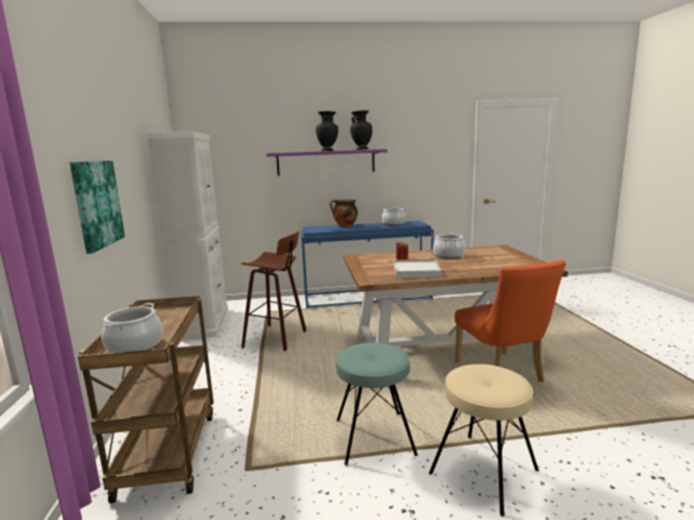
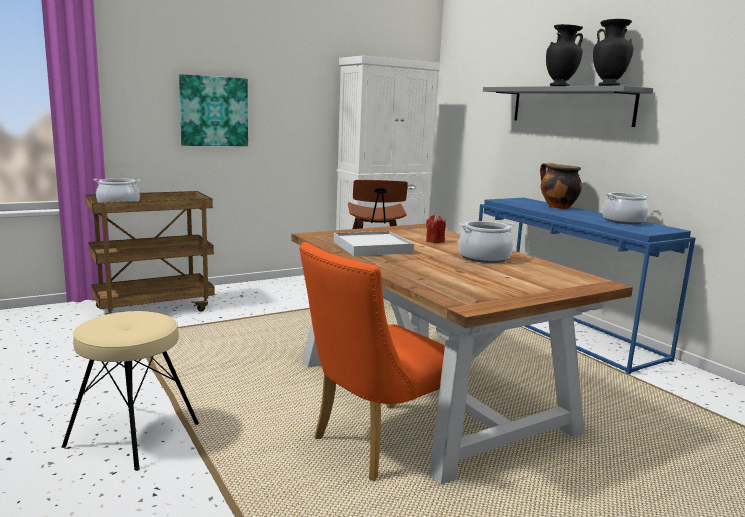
camera: 65 degrees right, 0 degrees up
purple shelf [267,149,387,176] -> grey shelf [483,86,653,127]
turquoise stool [336,343,418,465] -> none

